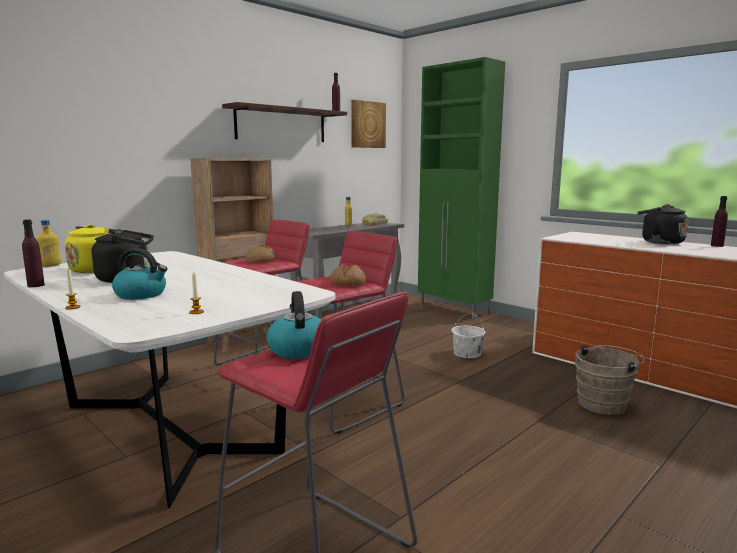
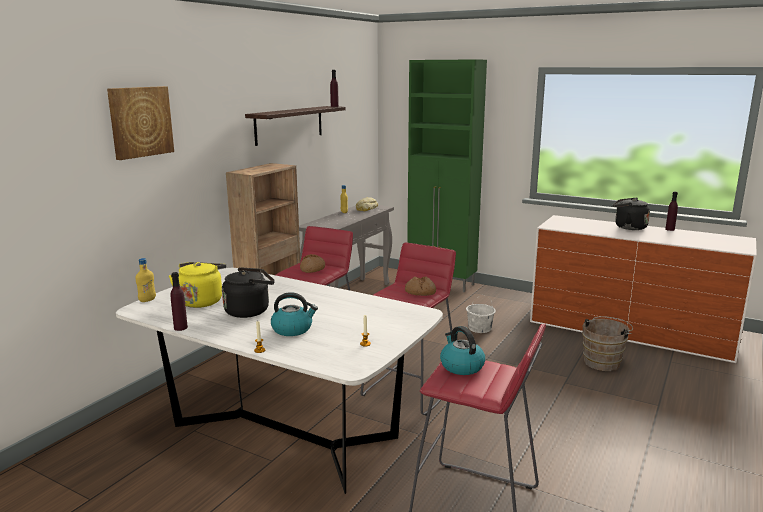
camera: 15 degrees left, 5 degrees up
picture [351,100,386,148] -> picture moved to [107,86,174,160]

